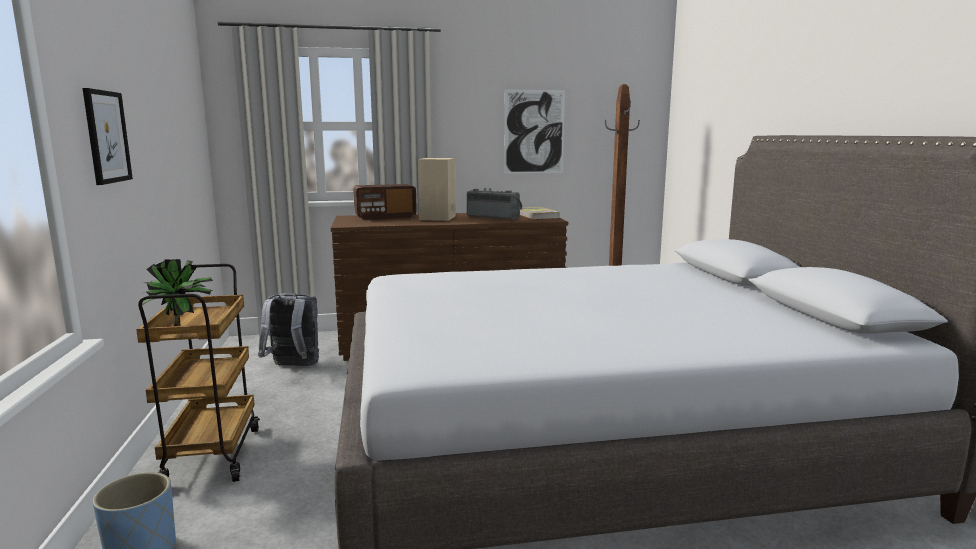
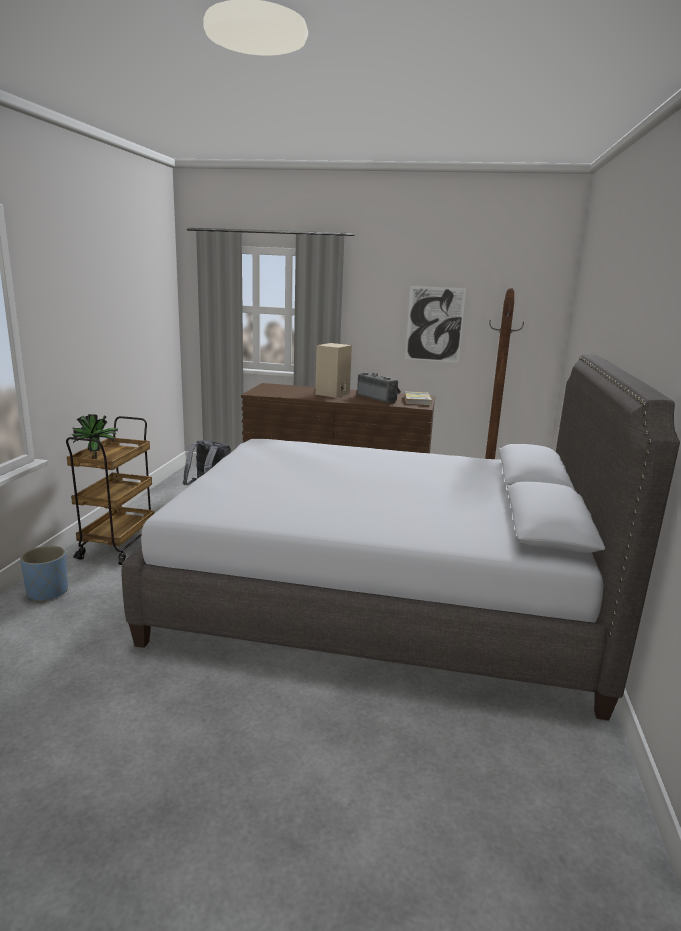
camera: 20 degrees right, 5 degrees up
picture [83,88,133,185] -> none
radio [353,184,417,220] -> none

